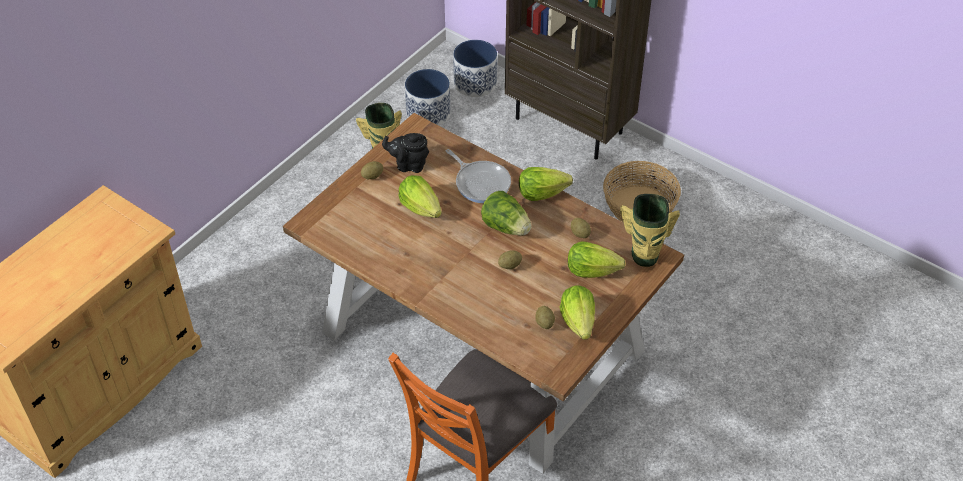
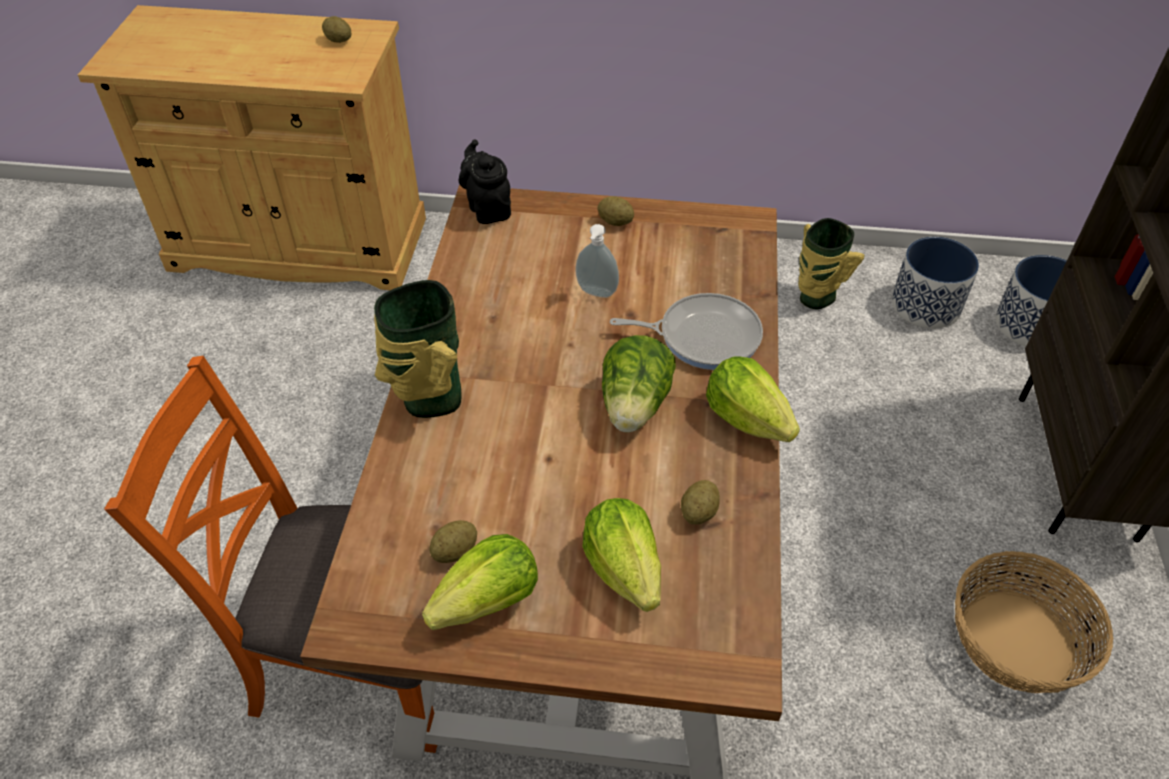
camera: 60 degrees right, 0 degrees up
black teapot [382,133,429,173] -> black teapot moved to [459,139,511,224]
lettuce [399,175,442,218] -> soap dispenser [575,224,619,298]
frying pan [446,149,511,203] -> frying pan turned 105 degrees counterclockwise [610,293,763,370]
potato [498,251,522,269] -> potato moved to [322,16,351,43]
vase [620,194,680,267] -> vase moved to [374,280,462,418]

